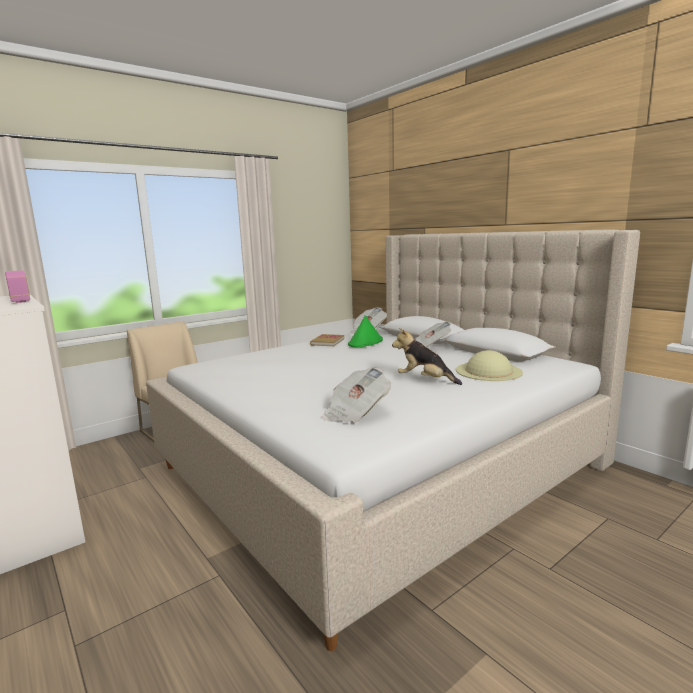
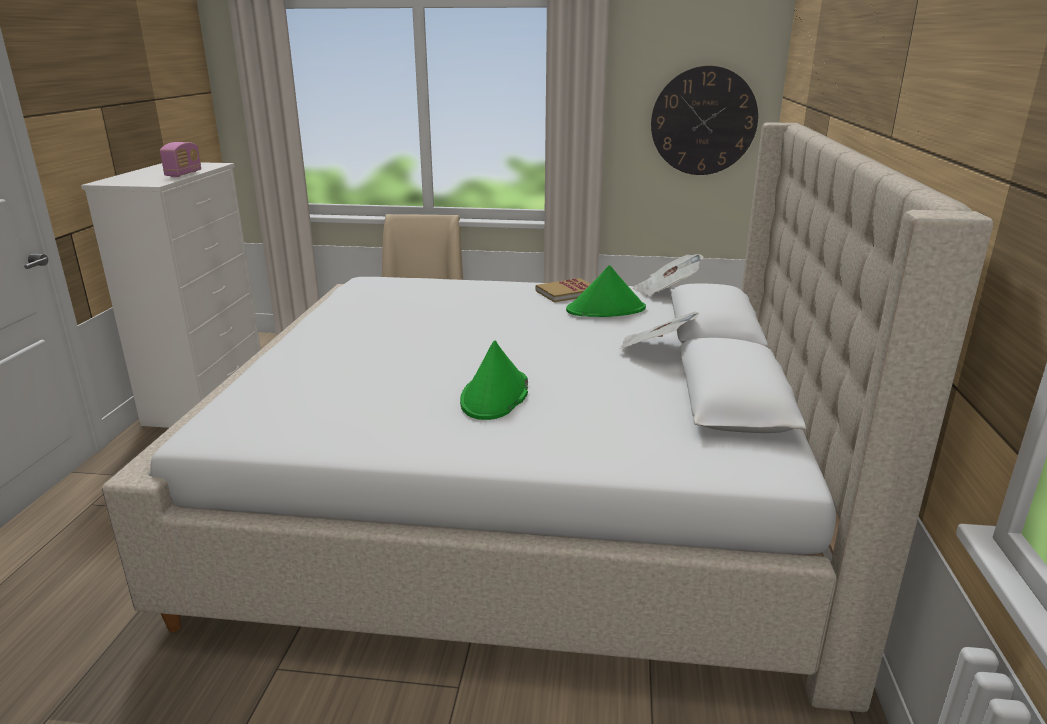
camera: 45 degrees right, 10 degrees up
newspaper [322,367,391,423] -> none
plush toy [392,328,462,385] -> green hat [460,340,528,420]
beige hat [456,350,523,381] -> none
none -> wall clock [651,66,758,175]

